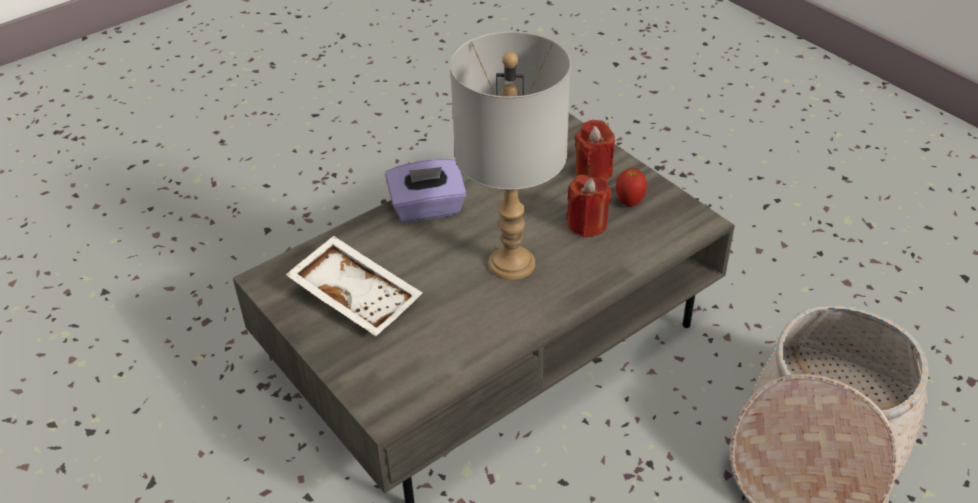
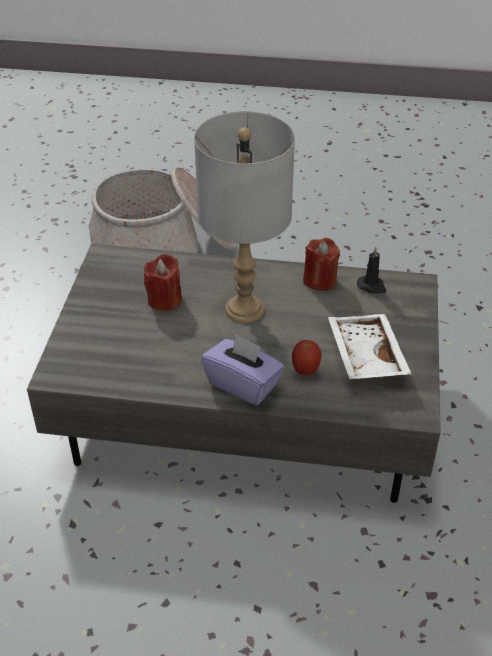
camera: 135 degrees left, 0 degrees up
red candle [575,120,615,180] -> red candle moved to [303,238,340,291]
apple [616,168,647,207] -> apple moved to [292,340,322,375]
none -> black candle [357,247,386,294]

